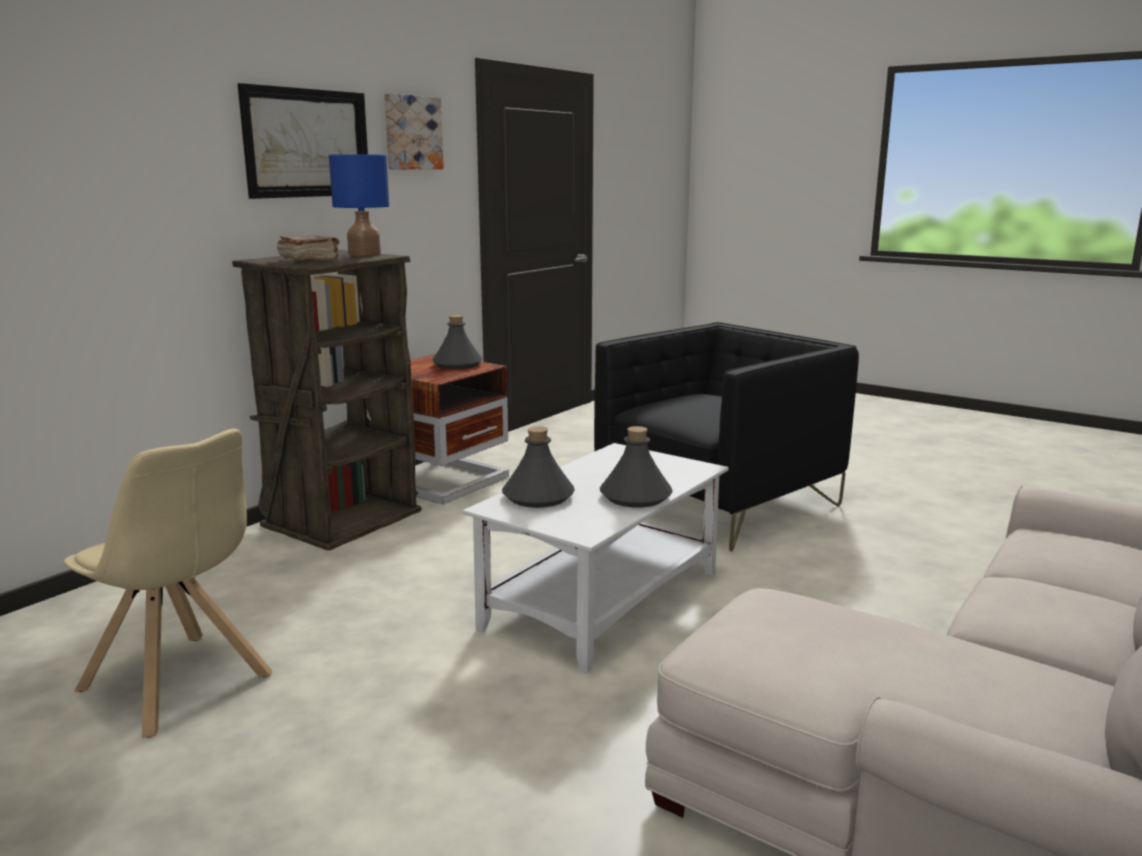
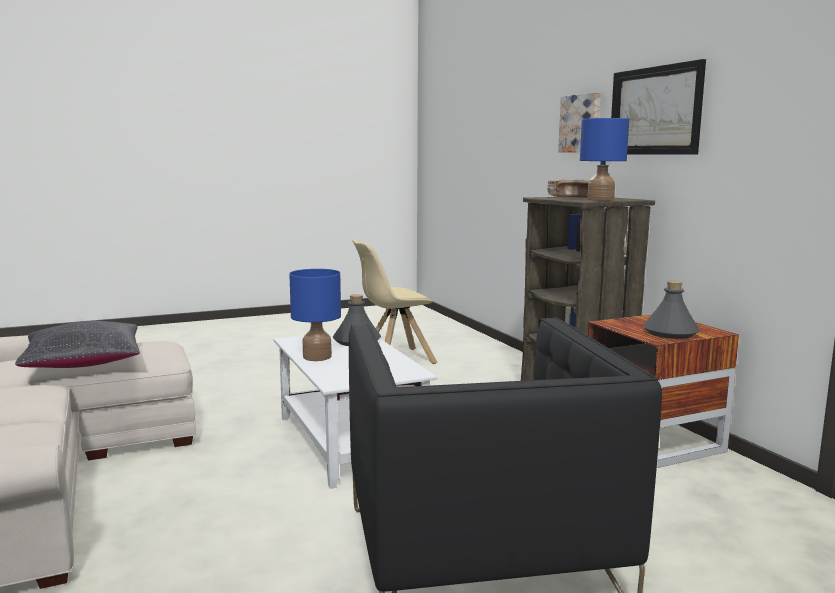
camera: 120 degrees right, 5 degrees down
picture [384,93,444,169] -> picture moved to [558,92,601,152]
grey bottle [600,426,673,507] -> blue table lamp [289,269,341,361]
none -> black pillow [15,321,140,368]

